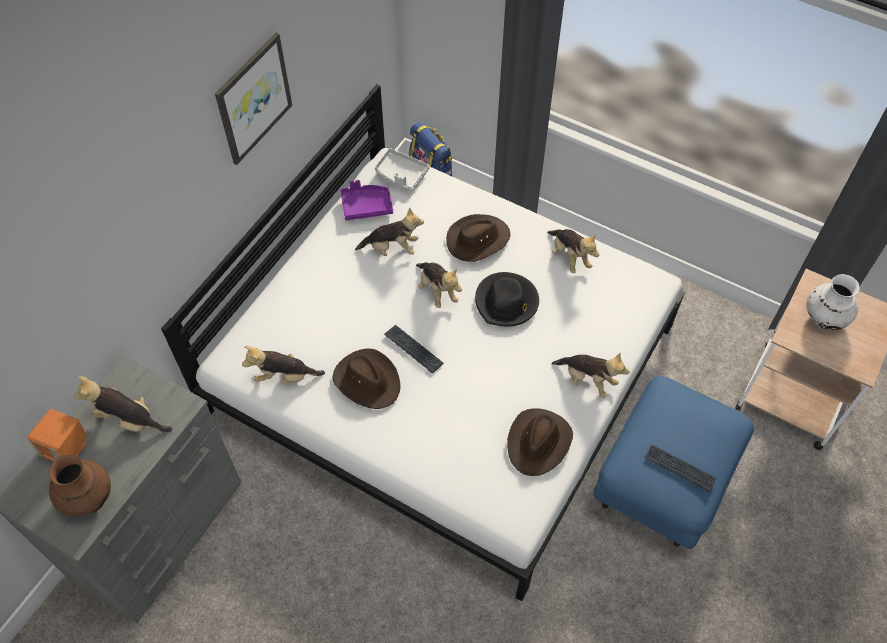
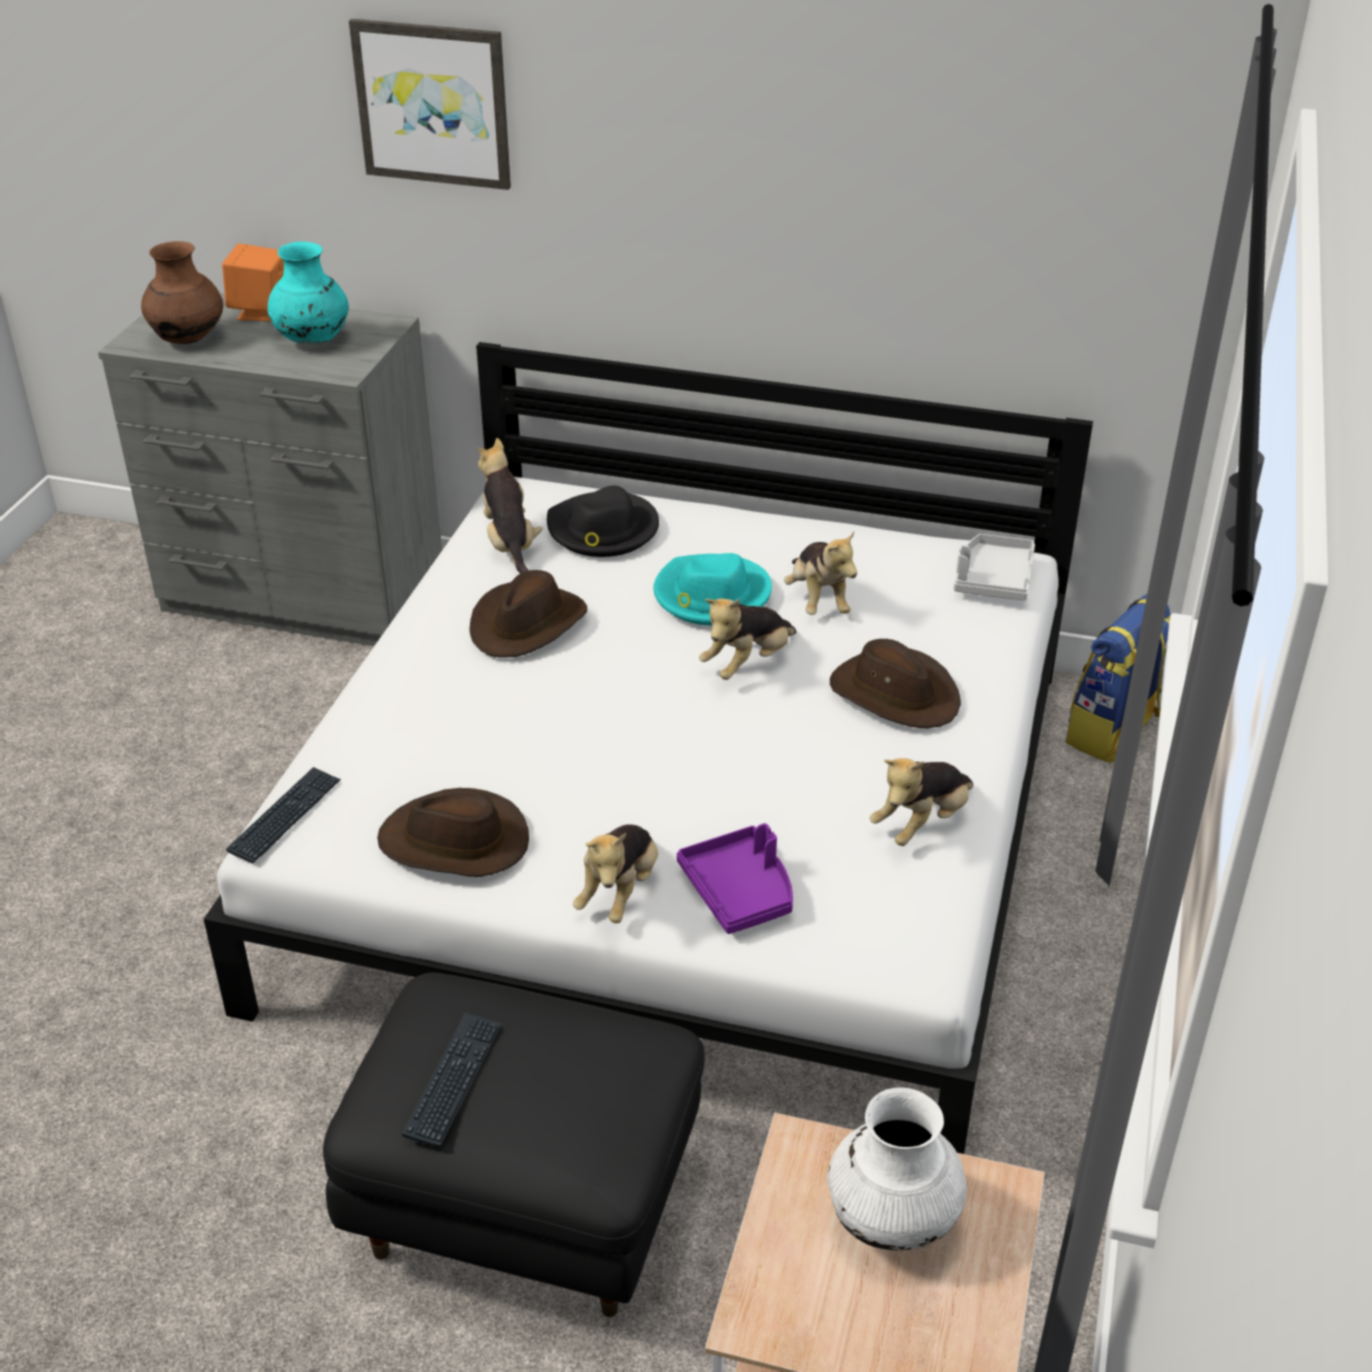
camera: 75 degrees right, 20 degrees down
plush toy [74,376,172,432] -> turquoise vase [267,242,349,344]
picture [215,33,292,165] -> picture moved to [349,19,511,190]
purple tray [340,180,393,220] -> purple tray moved to [677,823,793,934]
keyboard [384,325,443,373] -> keyboard moved to [226,767,341,863]
black hat [475,272,539,326] -> black hat moved to [547,486,659,557]
blue ottoman [593,376,754,549] -> black ottoman [323,973,705,1317]
none -> turquoise hat [654,553,772,626]

